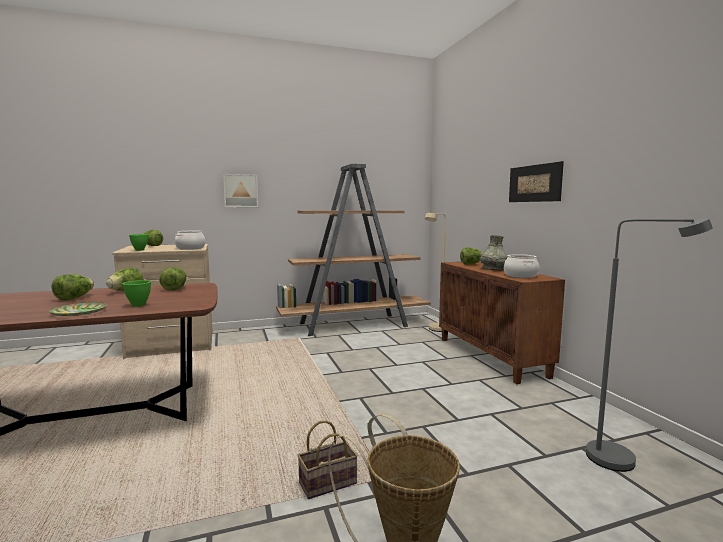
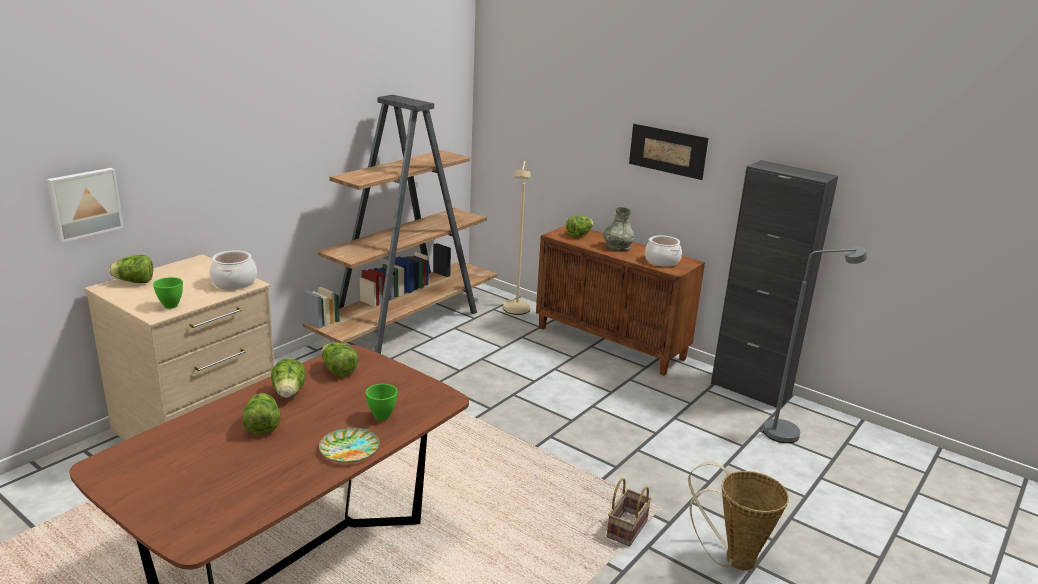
camera: 35 degrees left, 15 degrees up
picture [223,174,258,207] -> picture moved to [47,168,124,243]
none -> black cabinet [711,160,838,408]

